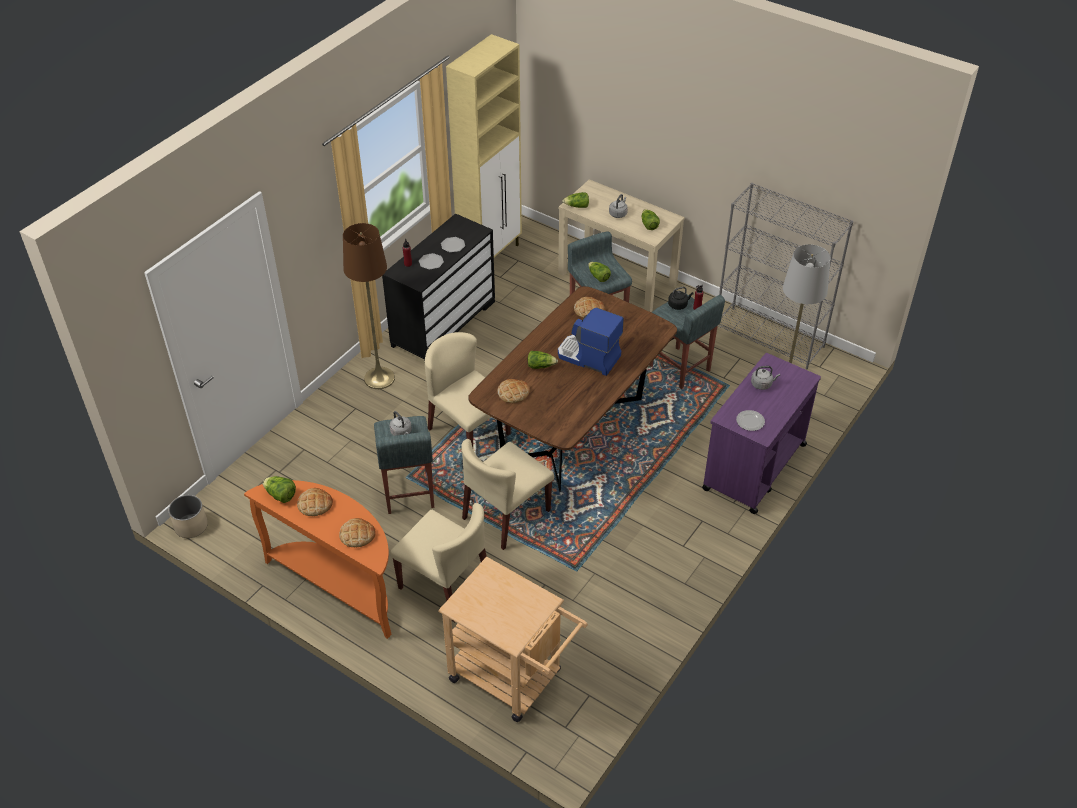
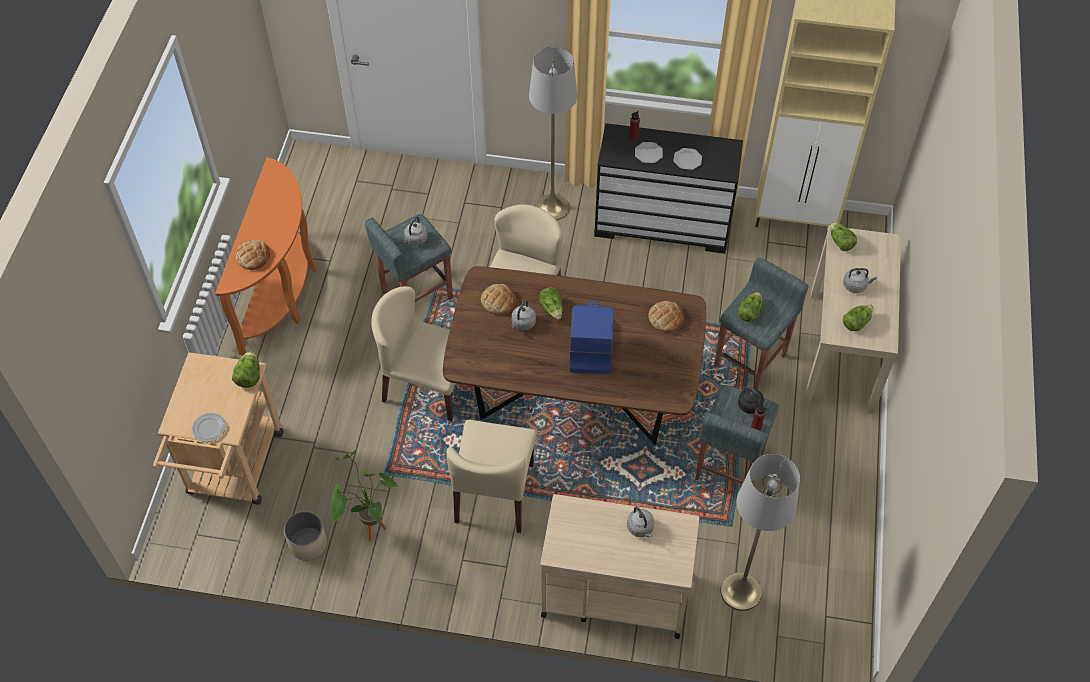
camera: 65 degrees right, 10 degrees up
beige planter [168,495,208,538] -> beige planter moved to [284,511,327,560]
lettuce [263,476,296,503] -> lettuce moved to [232,352,260,388]
bread [297,488,333,516] -> none
brown floor lamp [343,223,395,389] -> grey floor lamp [529,47,577,220]
beige chair [390,503,487,622] -> beige chair moved to [447,420,537,533]
purple cart [702,353,821,514] -> beige cart [540,494,699,639]
grey bookcase [719,183,853,369] -> none
plate [736,410,765,431] -> plate moved to [192,413,226,442]
none -> potted plant [331,450,399,542]
none -> grey kettle [511,300,536,330]

